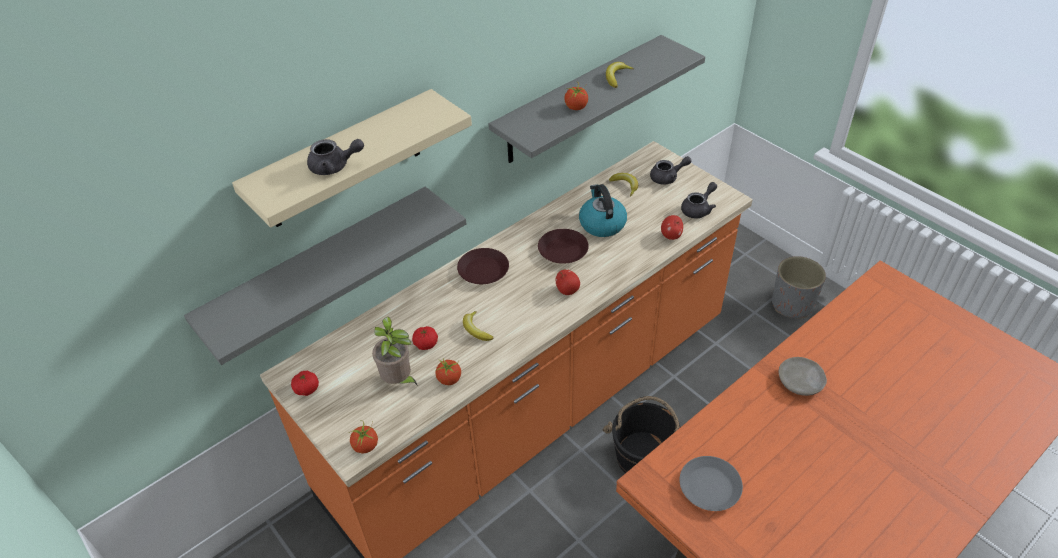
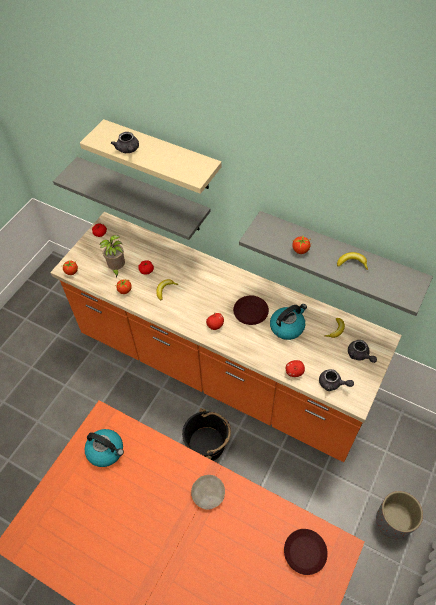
camera: 70 degrees right, 10 degrees up
brown plate [457,248,509,284] -> brown plate moved to [284,529,328,575]
grey plate [680,456,743,511] -> kettle [85,429,124,467]

